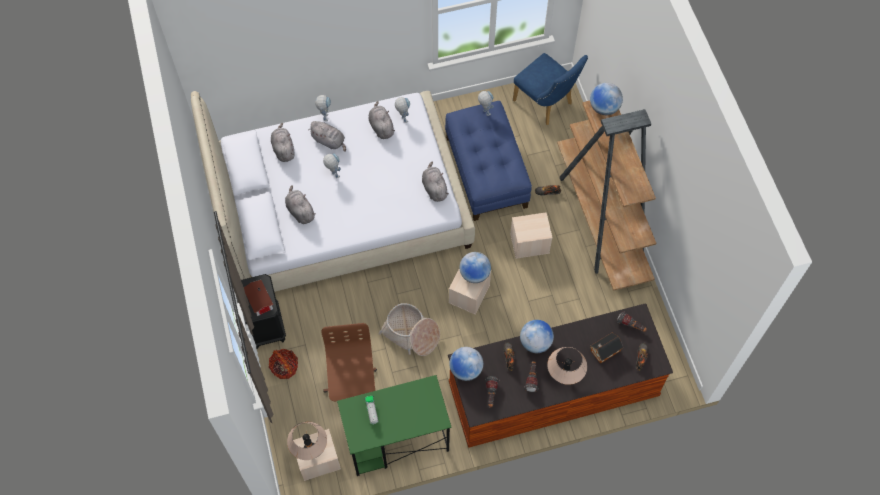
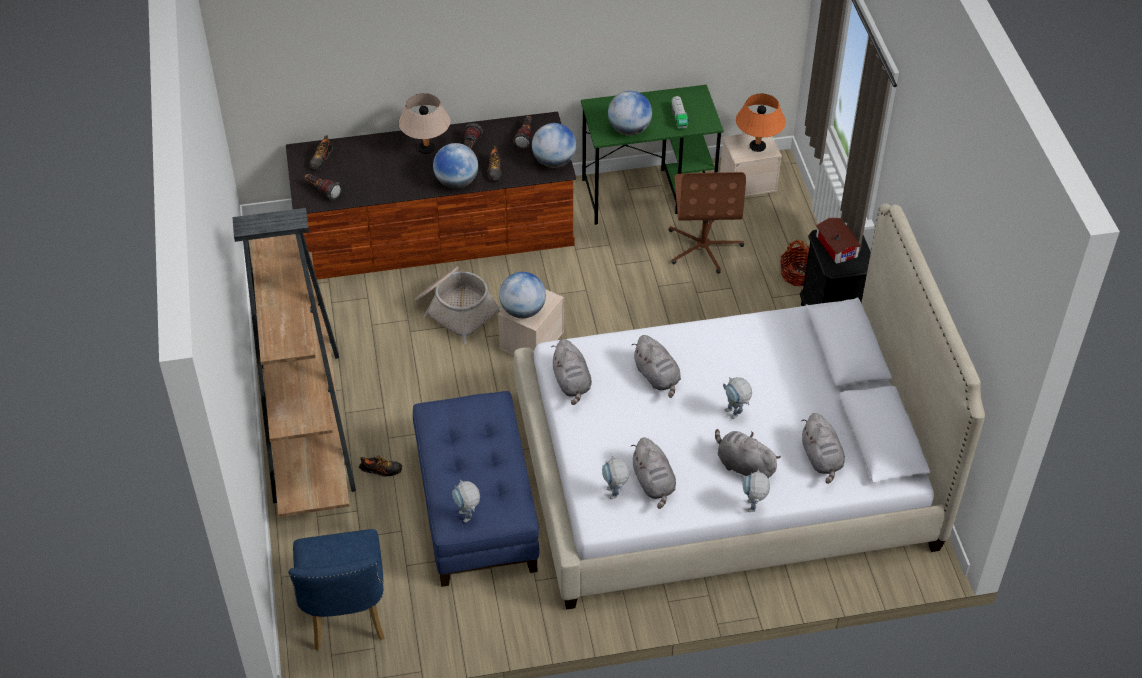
camera: 175 degrees left, 15 degrees down
grey plush toy [285,185,316,224] -> grey plush toy moved to [631,335,681,398]
beige table lamp [287,422,327,460] -> orange table lamp [736,94,786,152]
basket [378,303,440,356] -> basket moved to [415,266,501,344]
beige storage box [510,212,553,259] -> none
blue chair [513,53,588,125] -> blue chair turned 150 degrees counterclockwise [288,529,384,650]
globe [590,83,623,115] -> globe moved to [608,91,652,135]
toy house [590,333,623,364] -> none

